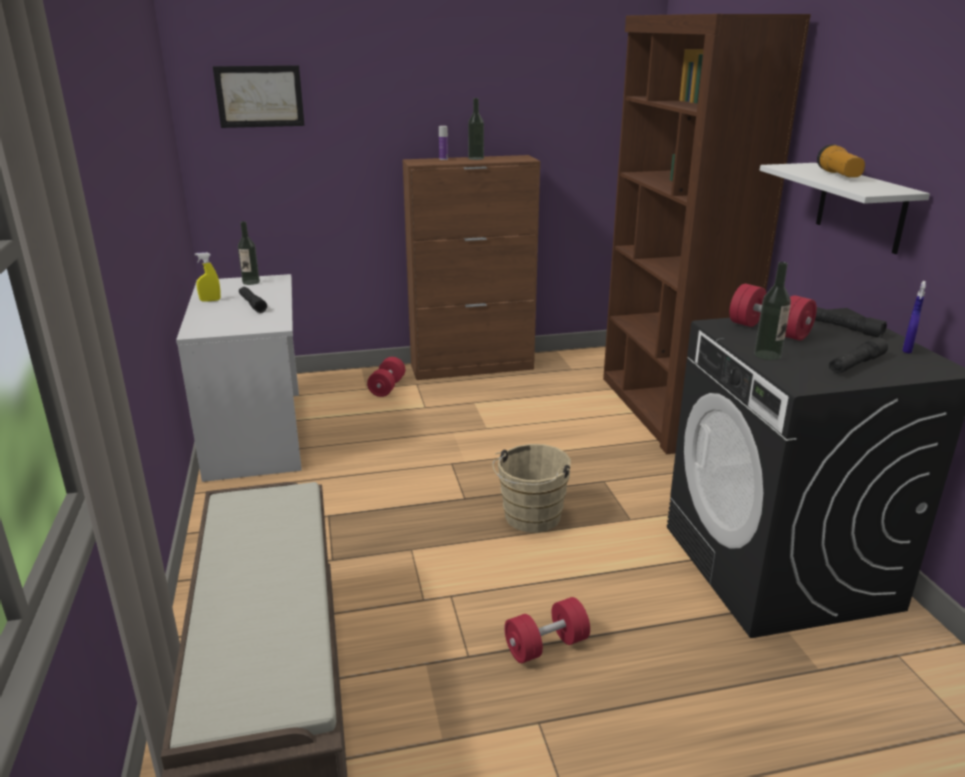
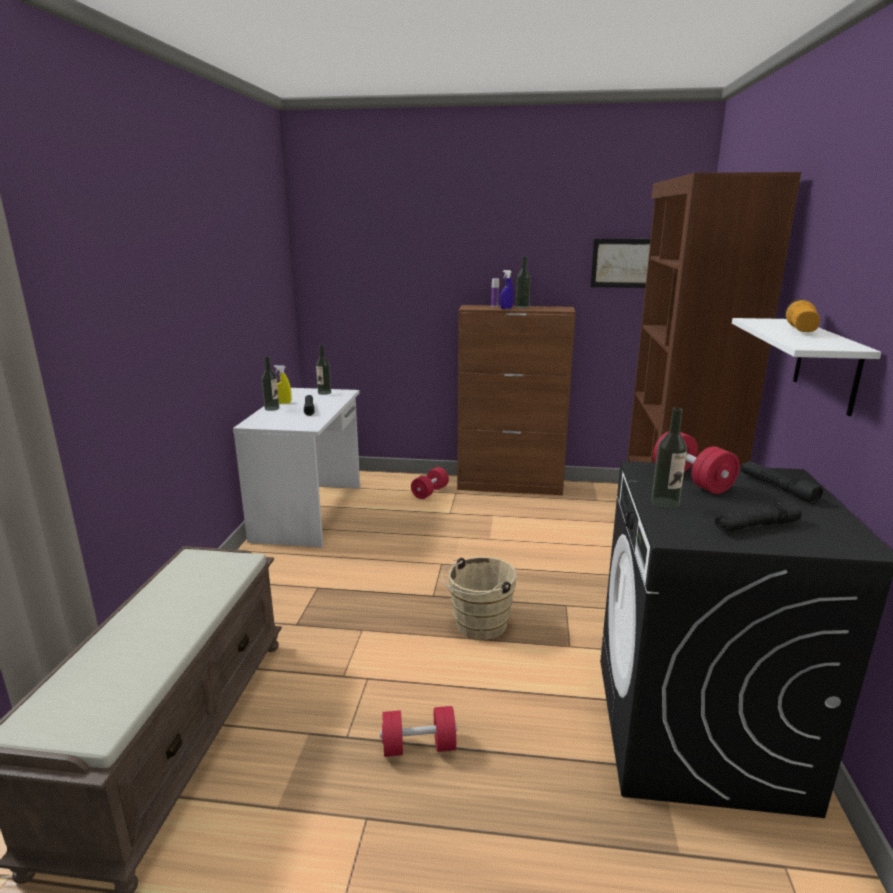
camera: 20 degrees right, 5 degrees down
picture [213,65,305,128] -> picture moved to [590,239,651,288]
blue spray bottle [902,281,926,353] -> blue spray bottle moved to [500,270,513,309]
none -> bottle [262,356,279,411]

